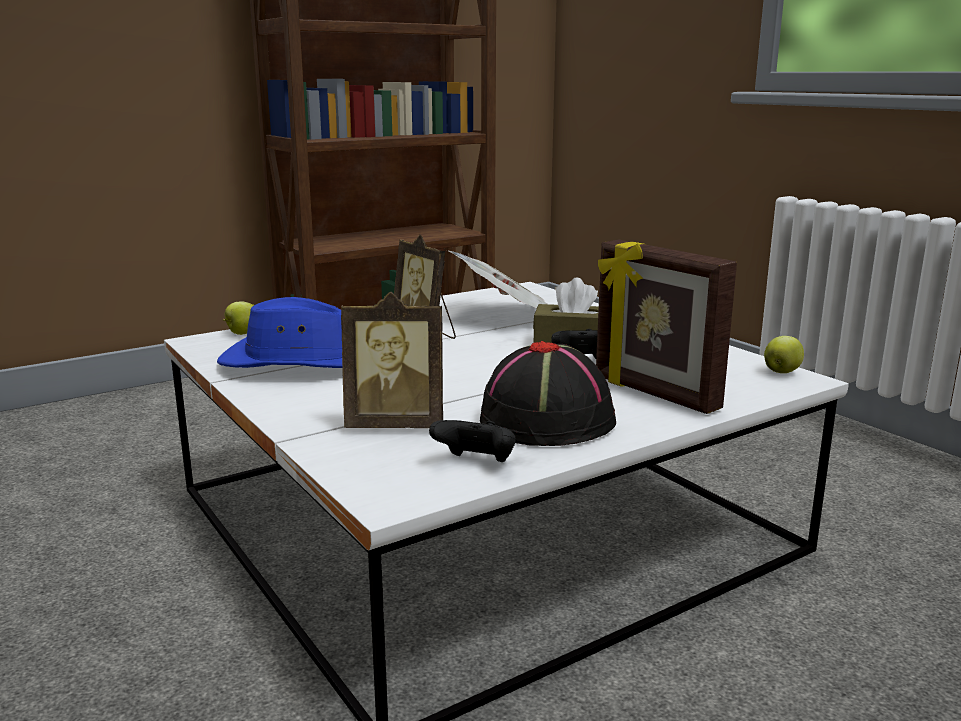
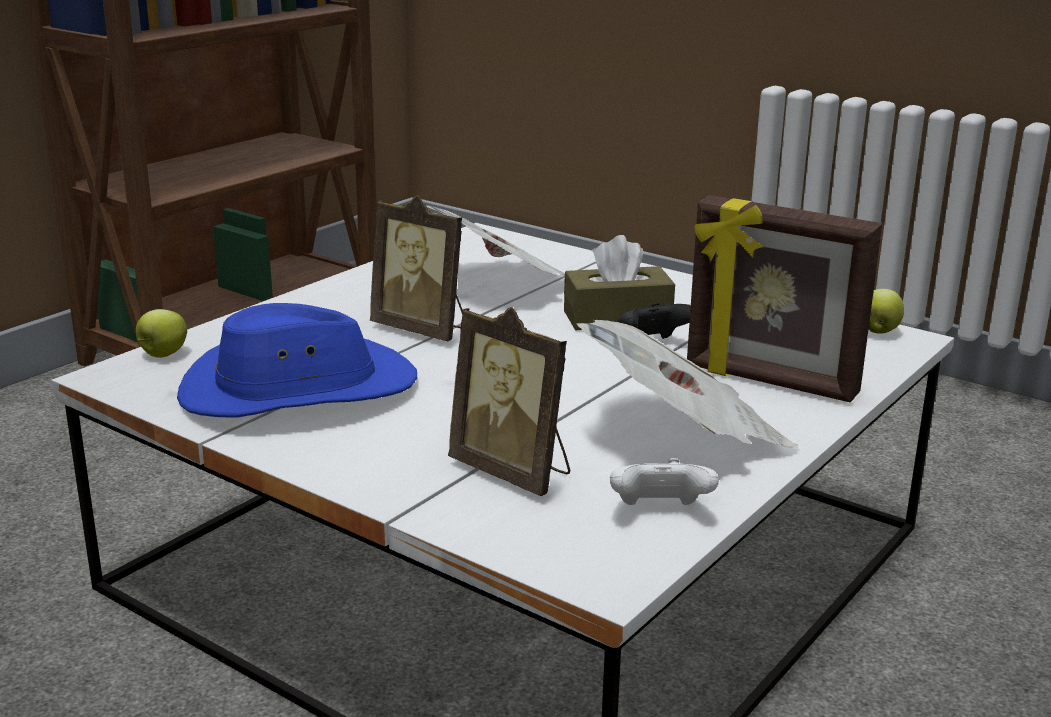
camera: 20 degrees left, 5 degrees up
picture frame [341,292,443,428] -> picture frame turned 60 degrees clockwise [448,307,570,496]
black game controller [429,420,516,462] -> white game controller [610,458,719,505]
black hat [480,341,616,446] -> newspaper [577,320,798,448]

